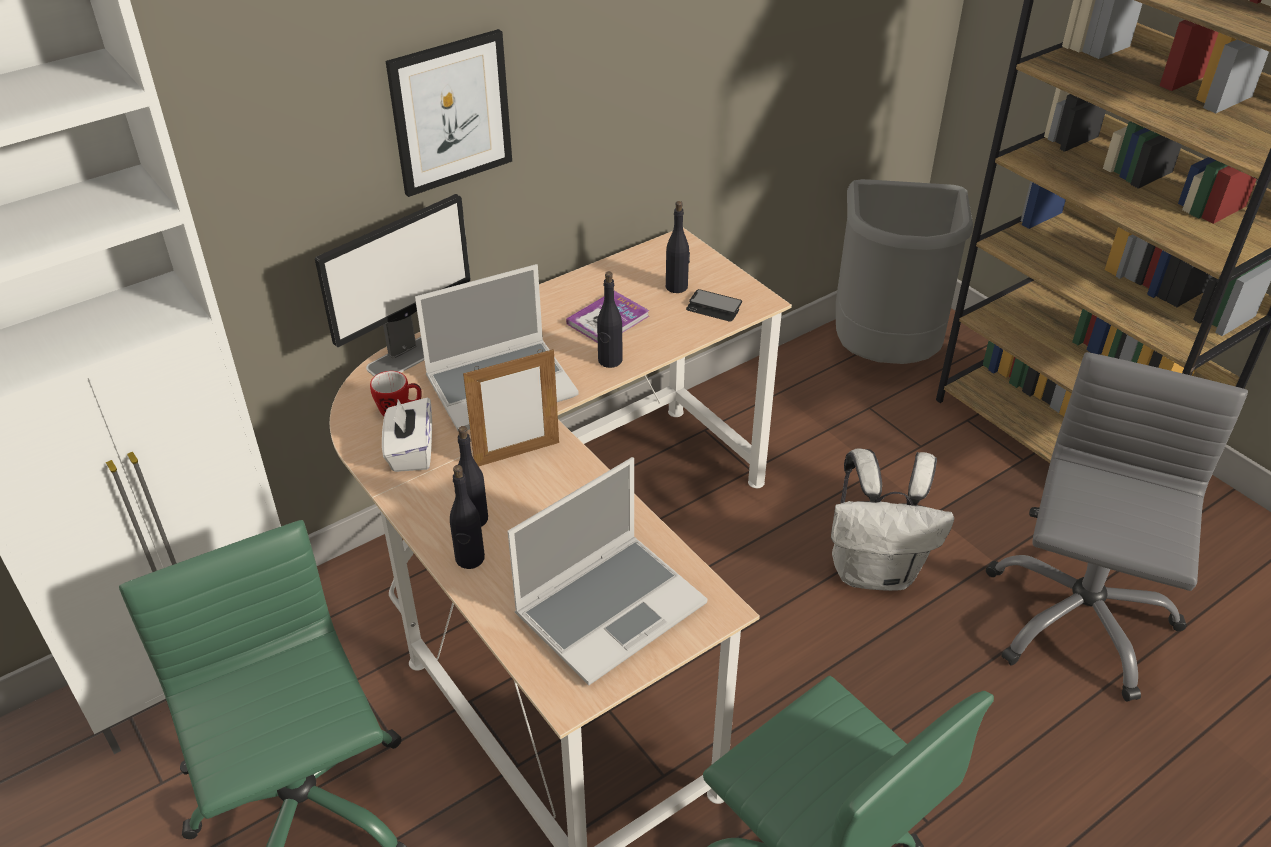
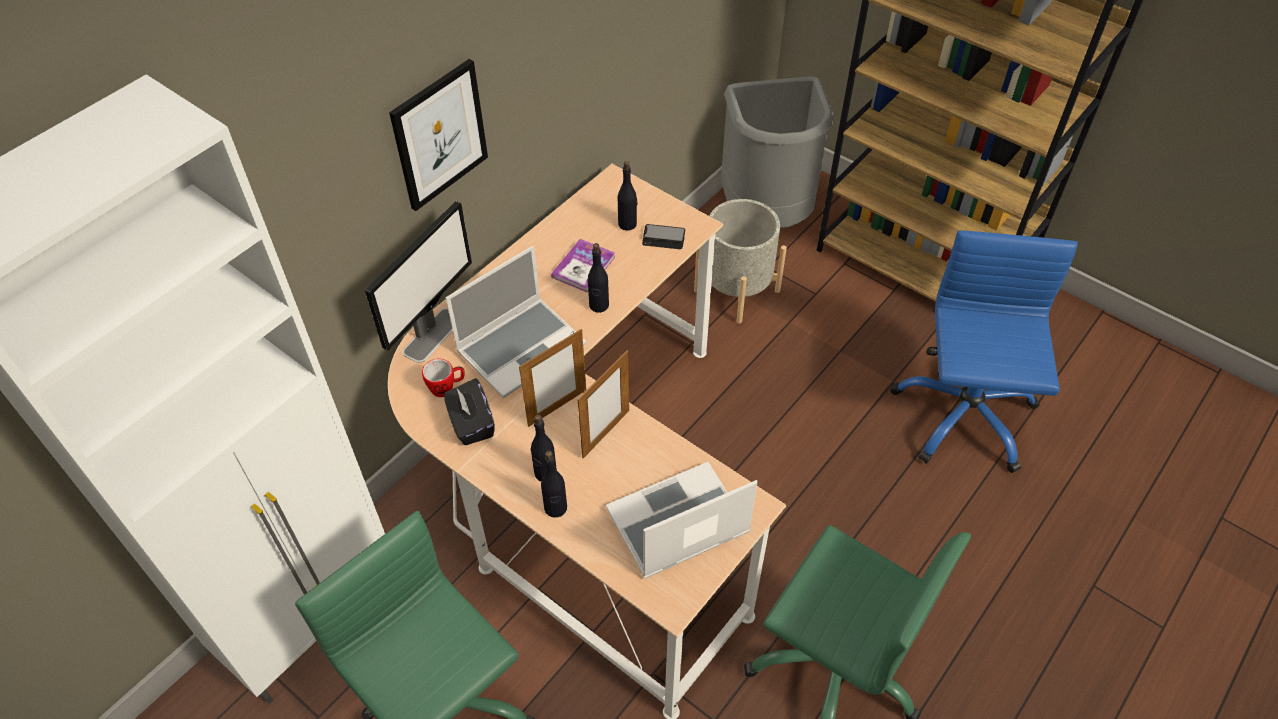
camera: 15 degrees left, 10 degrees up
white tissue box [382,397,432,472] -> black tissue box [444,378,495,445]
laptop [507,457,707,685] -> laptop turned 150 degrees counterclockwise [606,462,757,579]
white backpack [831,448,954,591] -> none
grey office chair [986,352,1248,702] -> blue office chair [890,230,1078,473]
none -> picture frame [578,350,629,458]
none -> grey planter [694,199,787,324]

